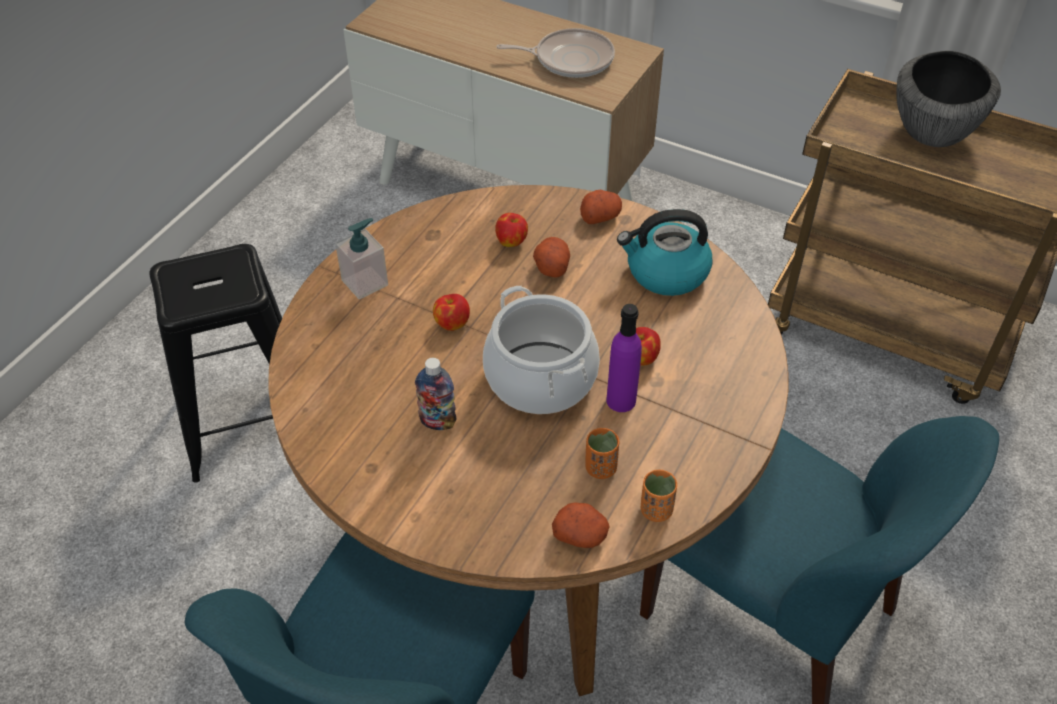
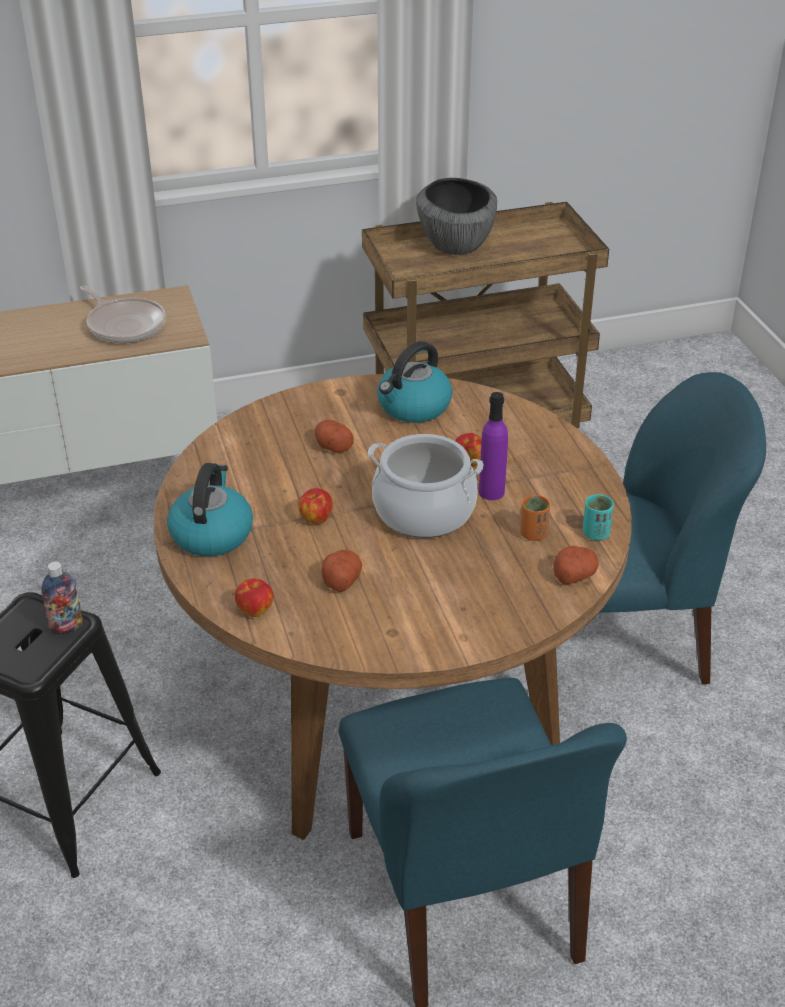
camera: 45 degrees left, 10 degrees down
soap dispenser [335,218,388,299] -> kettle [167,463,253,556]
bottle [415,358,456,430] -> bottle moved to [41,562,82,635]
apple [495,213,528,247] -> apple moved to [235,578,273,617]
frying pan [497,28,615,78] -> frying pan turned 90 degrees clockwise [80,286,166,343]
potato [580,189,622,224] -> potato moved to [321,550,362,592]
orange cup [641,470,677,522] -> turquoise cup [583,494,614,540]

